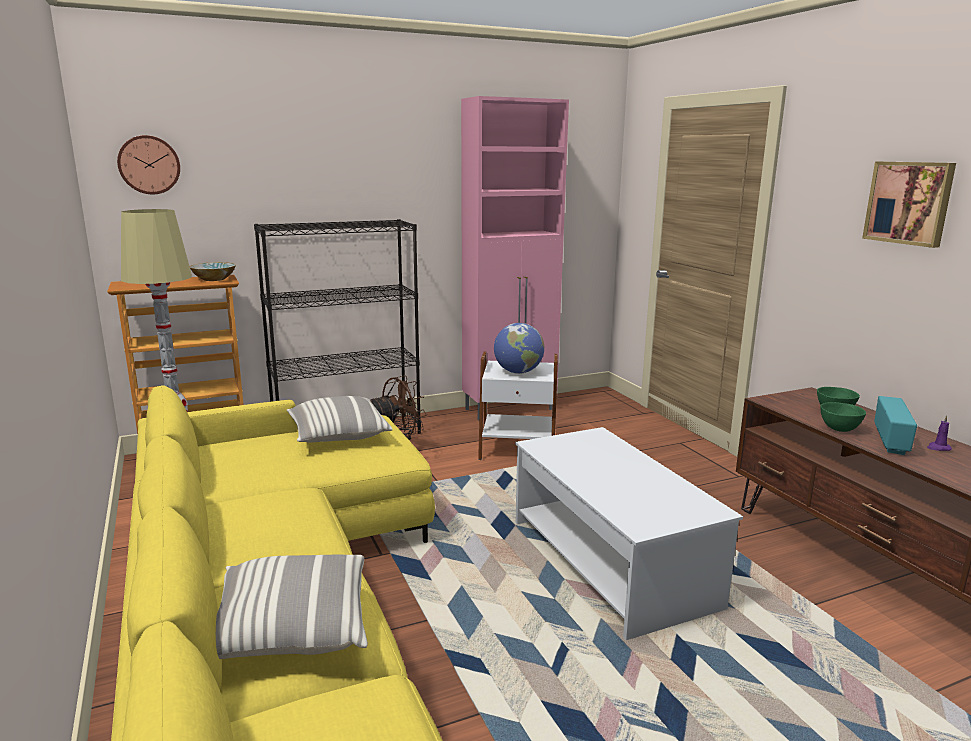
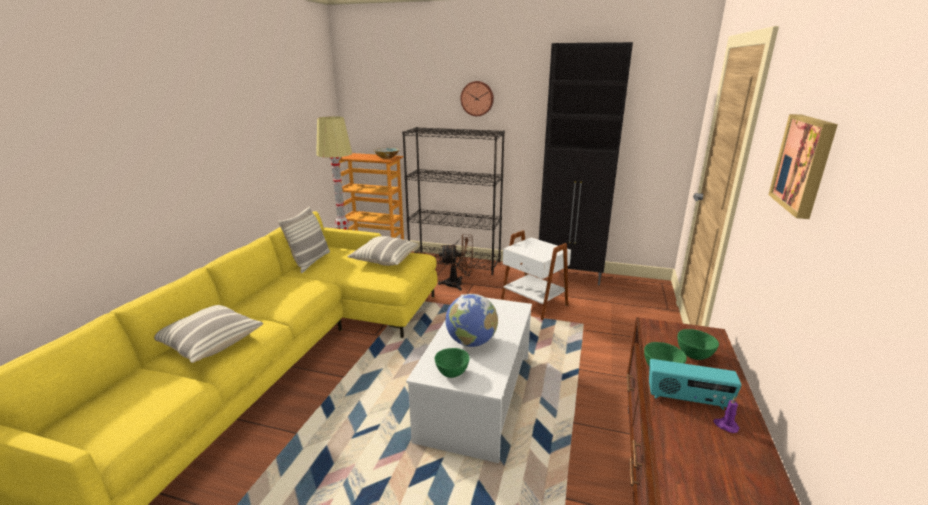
camera: 40 degrees right, 5 degrees up
wall clock [117,135,180,194] -> wall clock moved to [461,81,494,116]
pink cabinet [461,96,569,421] -> black cabinet [538,42,633,285]
globe [494,323,544,374] -> globe moved to [446,294,498,347]
radio [874,396,917,455] -> radio turned 45 degrees clockwise [649,359,742,410]
none -> pillow [278,206,330,273]
none -> green bowl [435,348,469,378]

